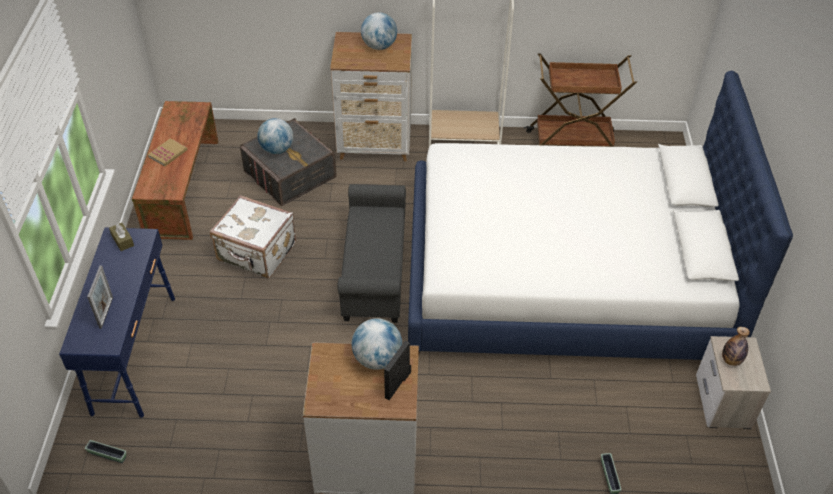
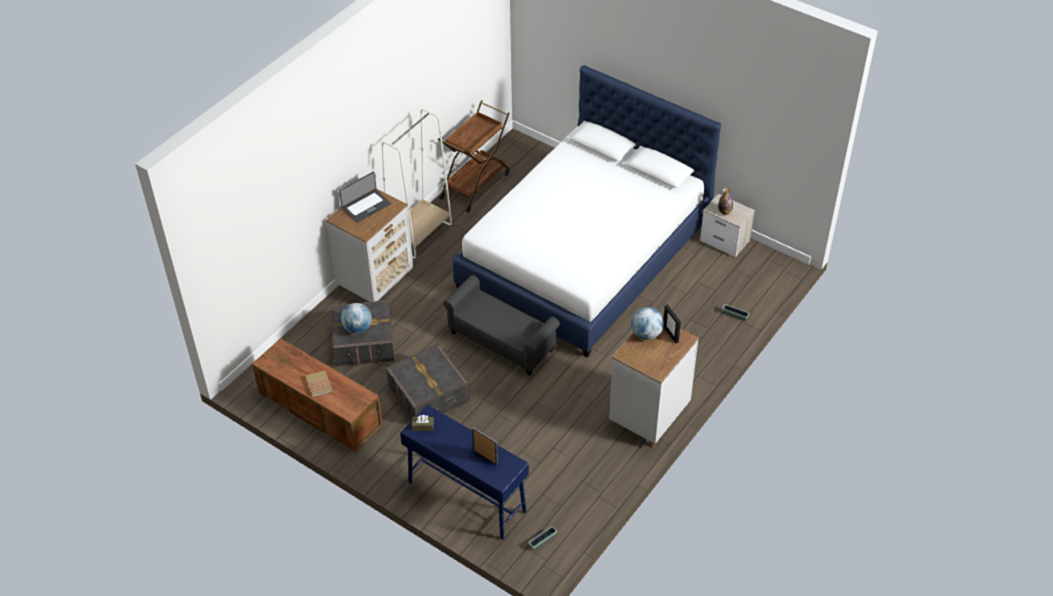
camera: 55 degrees left, 0 degrees up
white suitcase [210,195,296,278] -> grey storage box [386,344,469,419]
globe [361,12,397,50] -> laptop [339,171,391,223]

